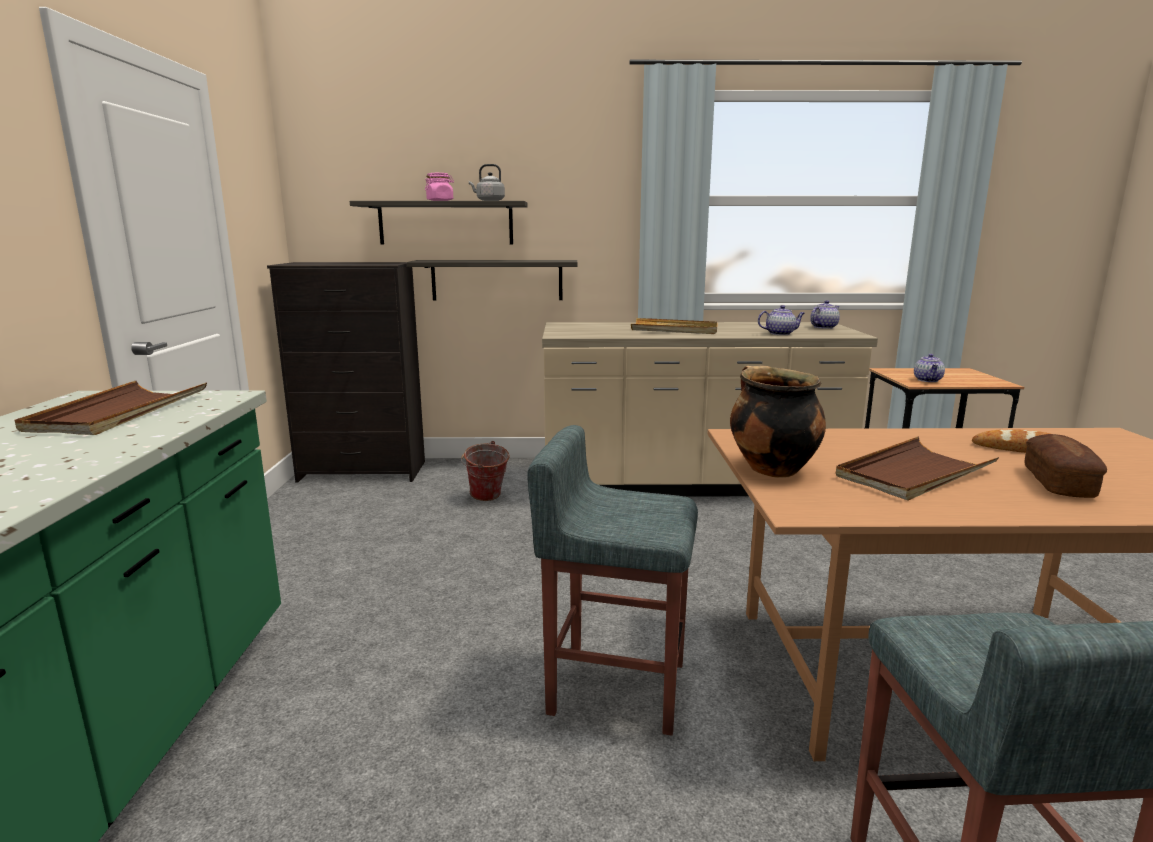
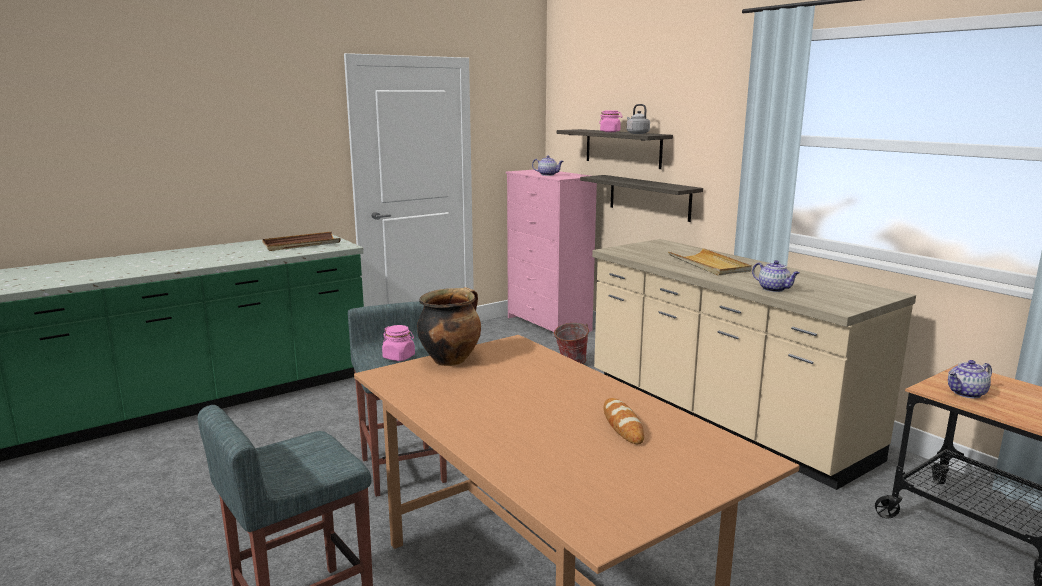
camera: 55 degrees right, 0 degrees up
black dresser [267,262,425,483] -> pink dresser [506,169,597,332]
teapot [810,300,840,329] -> teapot moved to [532,155,564,176]
brown tray [836,437,999,500] -> none
bread [1024,434,1107,498] -> none
none -> pink jar [382,325,415,361]

